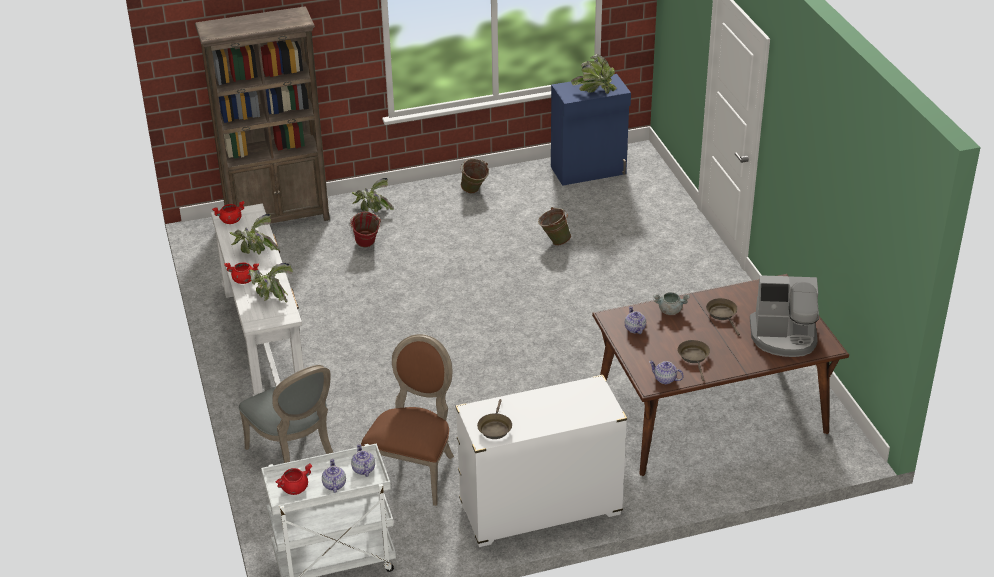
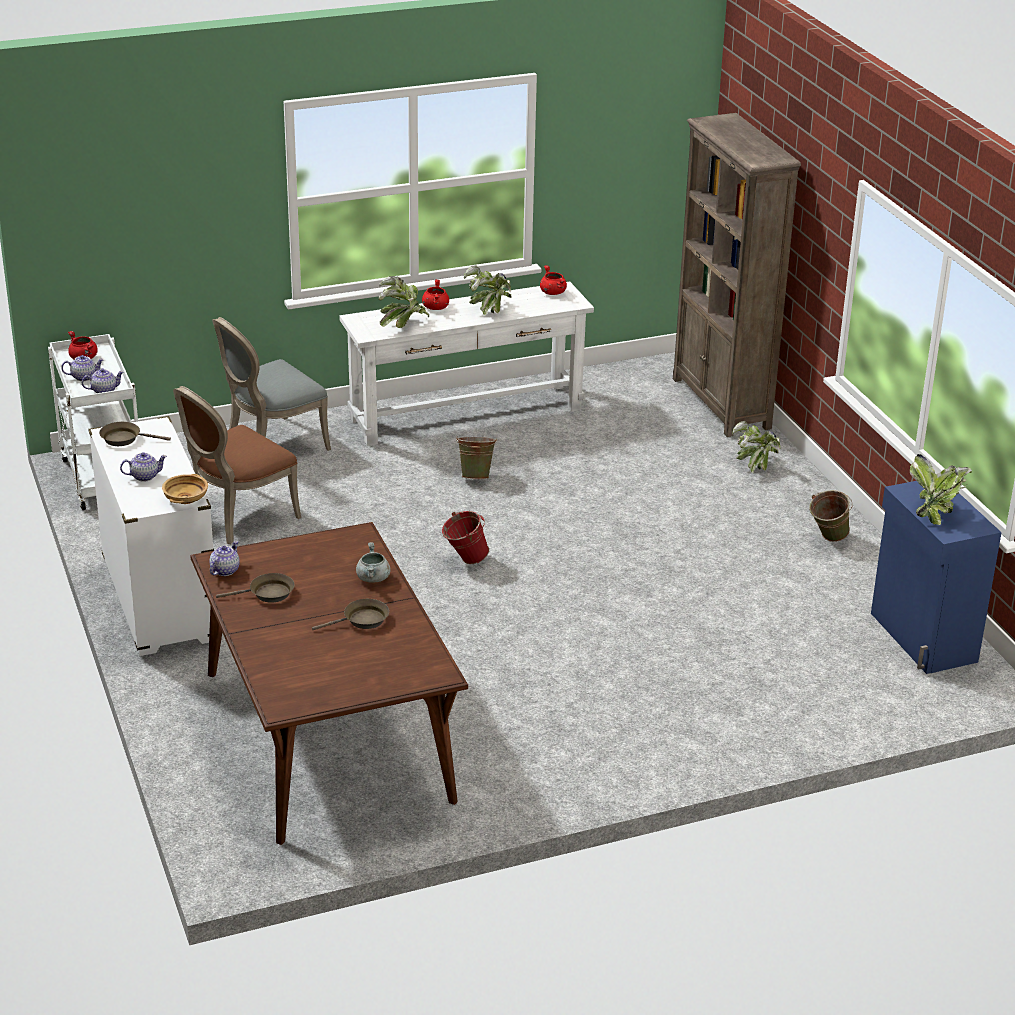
camera: 85 degrees right, 5 degrees down
red bucket [350,212,381,247] -> red bucket moved to [442,511,489,564]
brown chair [361,334,454,506] -> brown chair turned 120 degrees clockwise [173,386,301,544]
green bucket [538,207,571,246] -> green bucket moved to [456,437,497,479]
teapot [625,306,646,334] -> teapot moved to [120,452,167,482]
coffee machine [750,275,819,357] -> none
none -> beige bowl [162,474,208,504]

